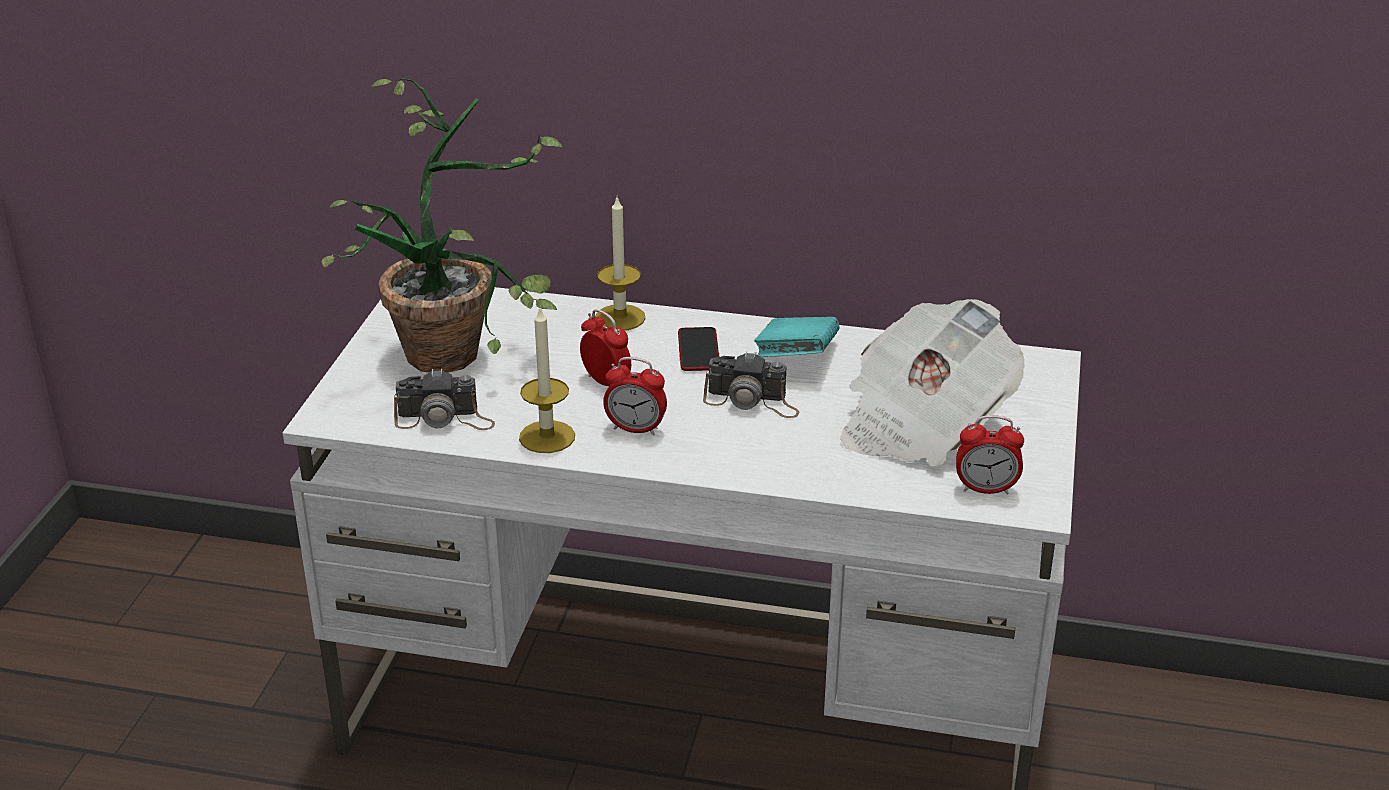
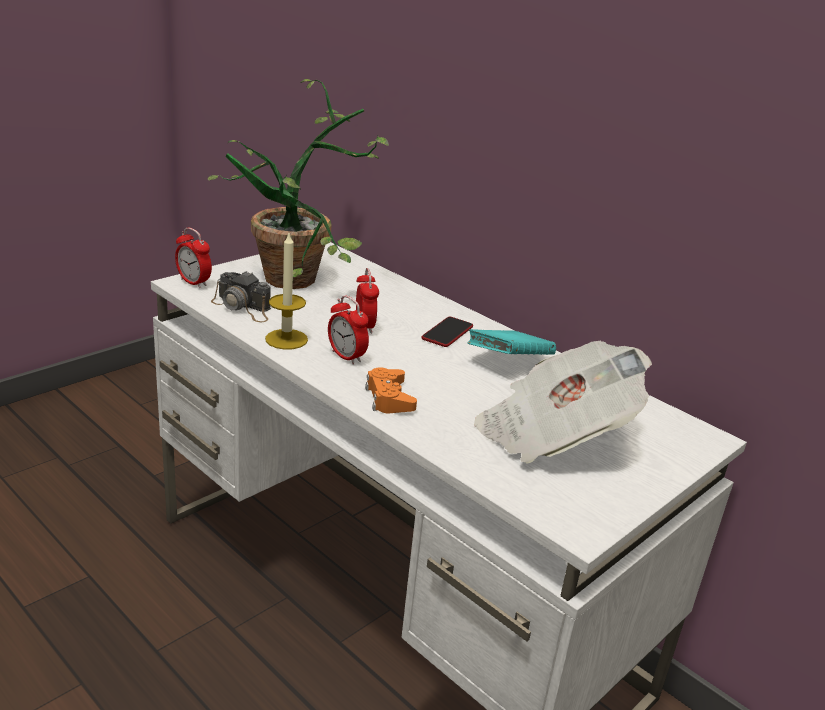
camera: 30 degrees right, 5 degrees down
candle [595,197,646,331] -> none
camera [703,351,800,418] -> none
alarm clock [956,415,1024,494] -> alarm clock moved to [175,227,212,288]
none -> orange game controller [365,367,417,413]

